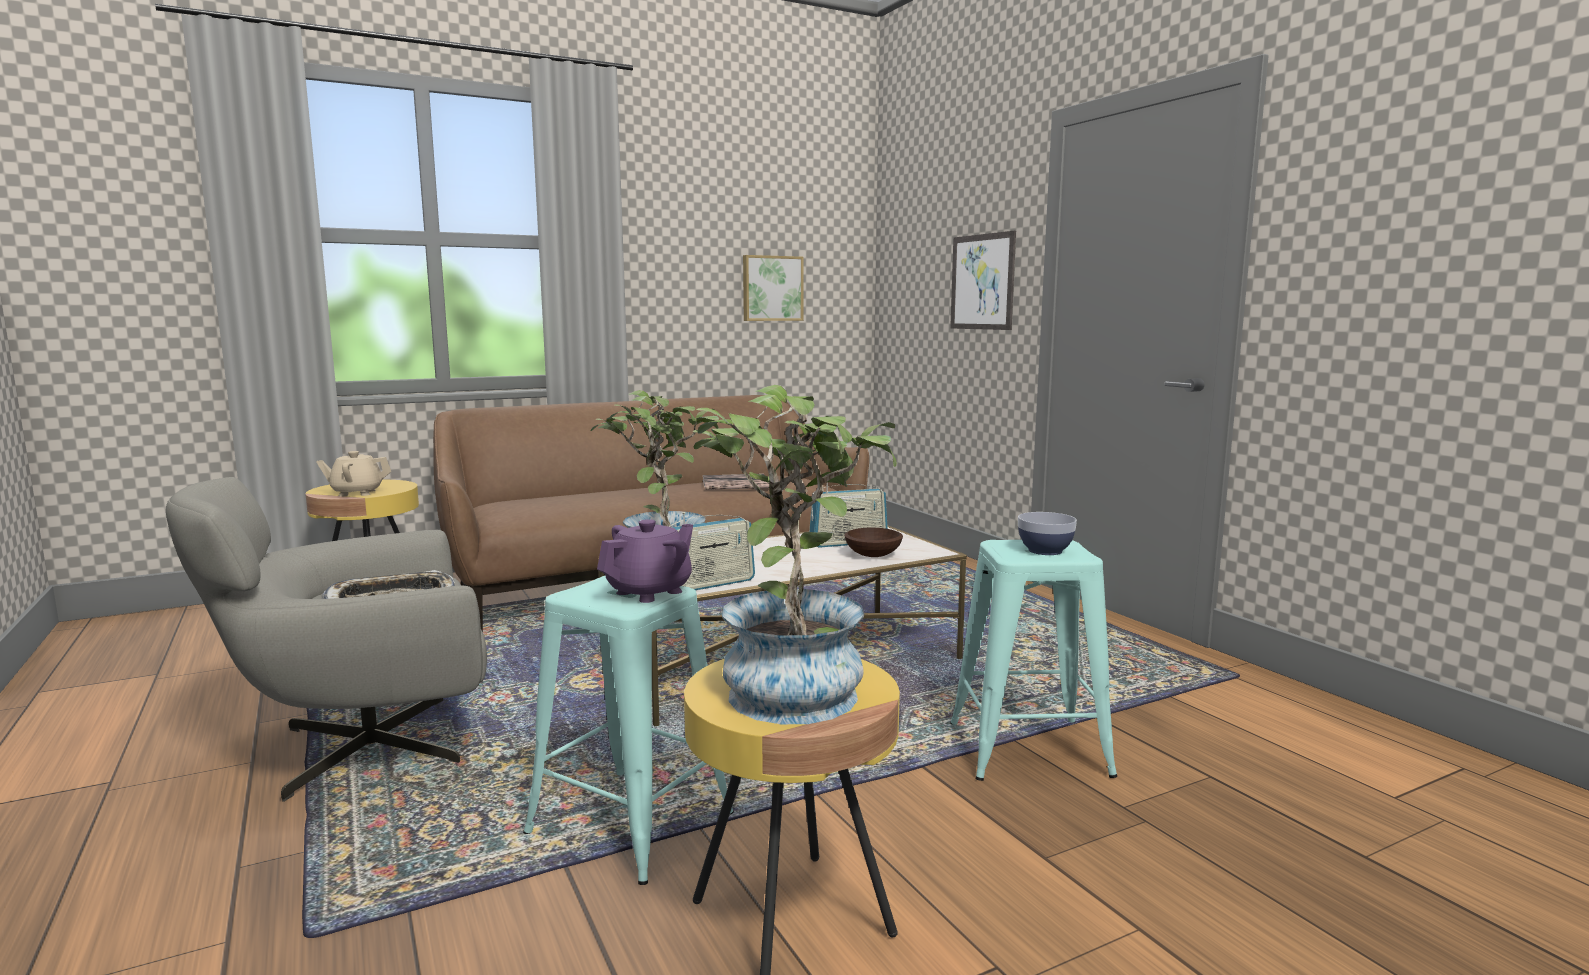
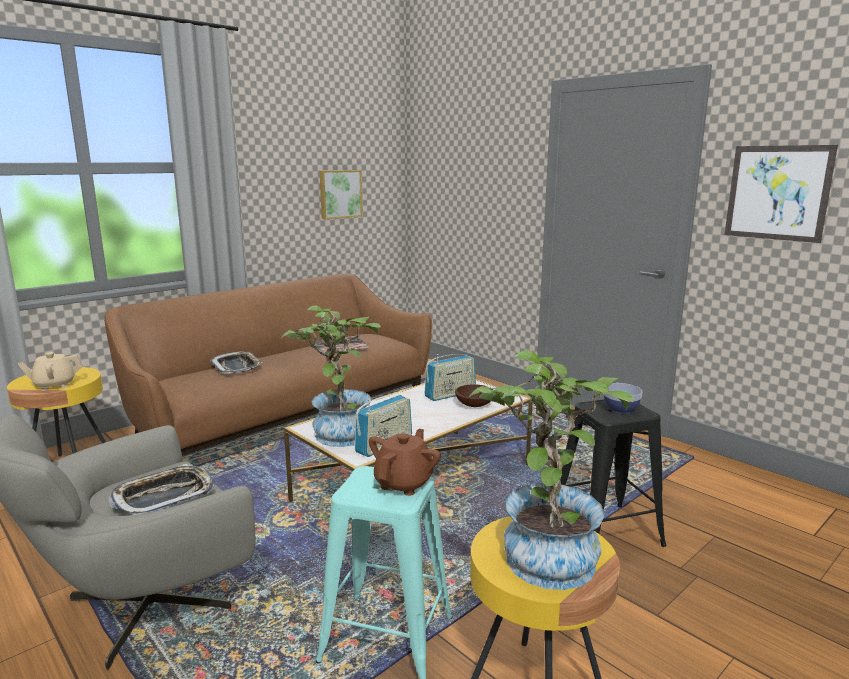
camera: 15 degrees left, 5 degrees up
purple teapot [597,519,693,603] -> brown teapot [369,429,441,496]
picture [950,231,1016,330] -> picture moved to [725,145,838,243]
turquoise stool [950,540,1117,781] -> black stool [560,399,667,547]
none -> tray [210,351,263,374]

